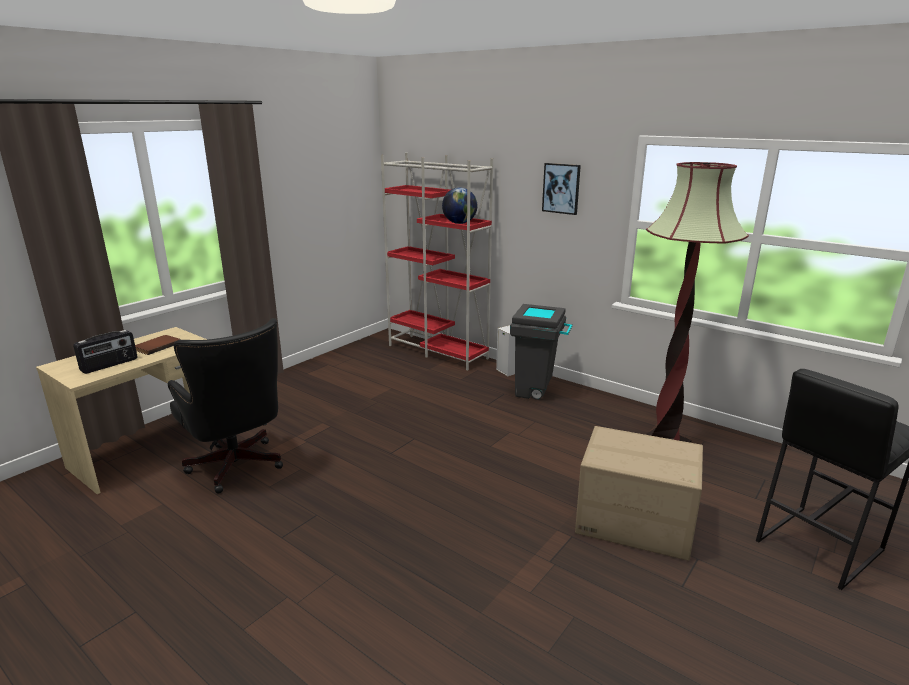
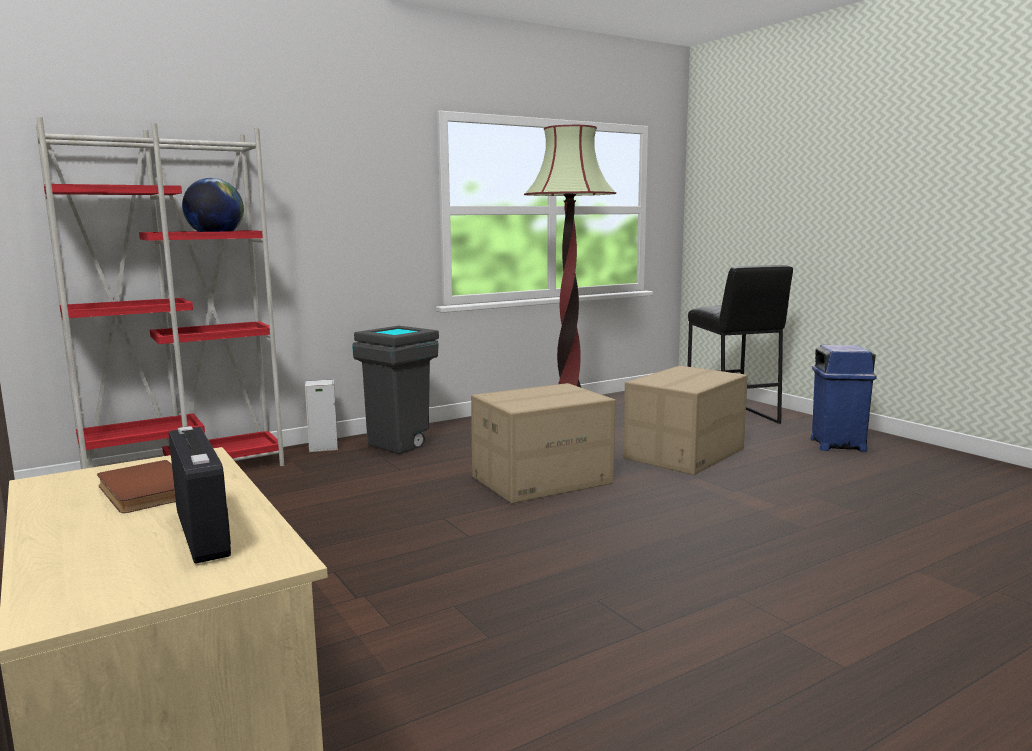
camera: 70 degrees left, 10 degrees down
black office chair [168,318,283,493] -> none
picture [542,163,581,215] -> none
none -> cardboard box [471,383,615,504]
none -> blue trash can [810,345,877,452]

